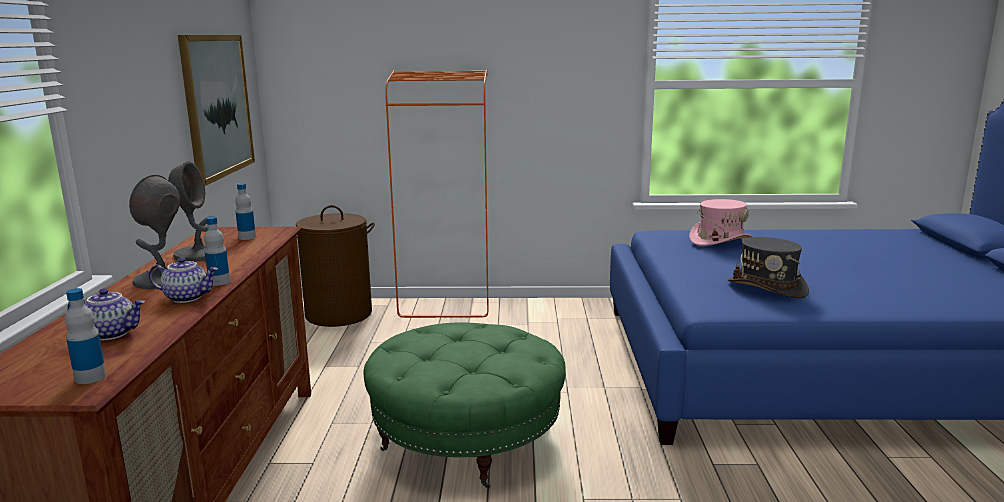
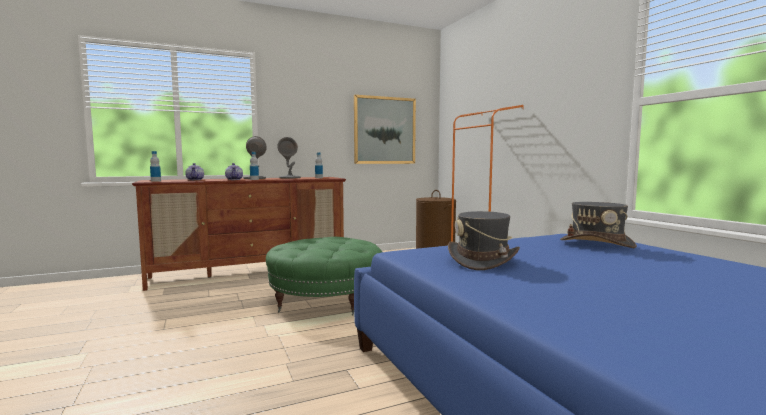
camera: 65 degrees right, 10 degrees down
pink hat [689,199,753,246] -> grey hat [560,202,637,248]

